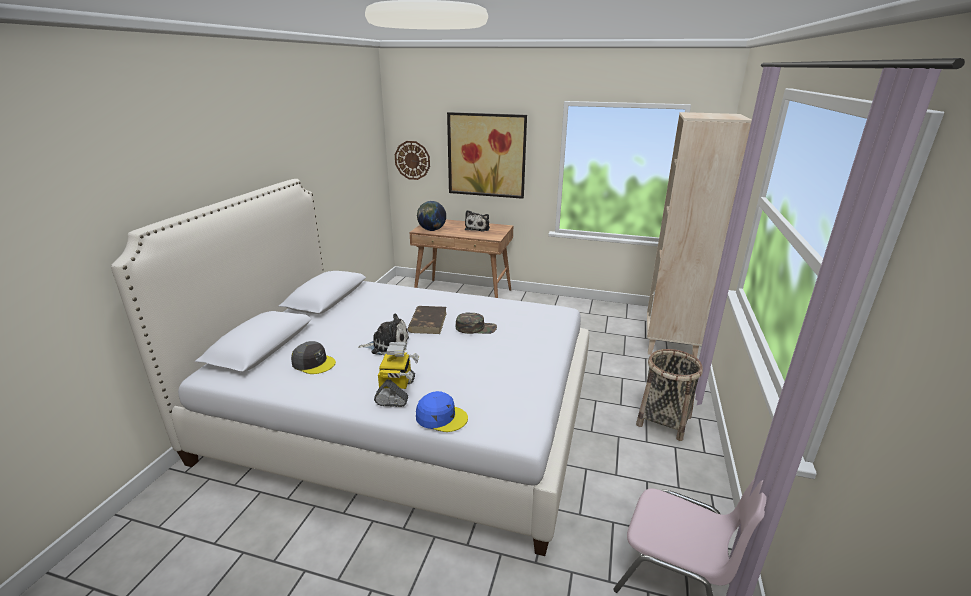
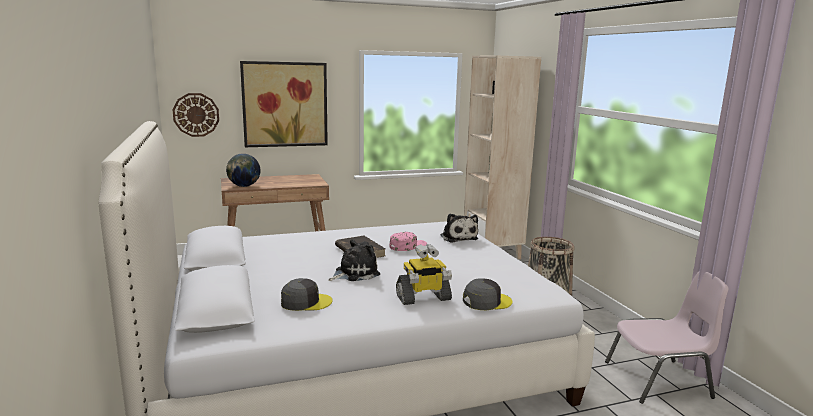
camera: 35 degrees left, 10 degrees down
toy robot [374,342,419,407] -> toy robot turned 105 degrees clockwise [396,244,452,305]
blue cap [416,391,468,432] -> grey cap [463,278,512,310]
green cap [456,312,497,334] -> pink cap [389,232,427,251]
plush toy [465,210,490,232] -> plush toy moved to [441,214,478,243]

